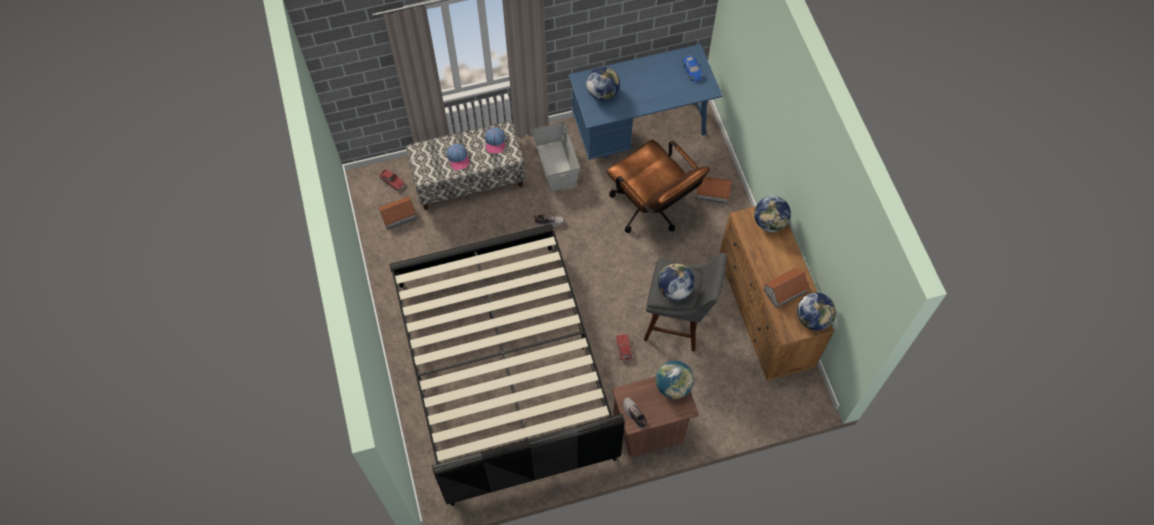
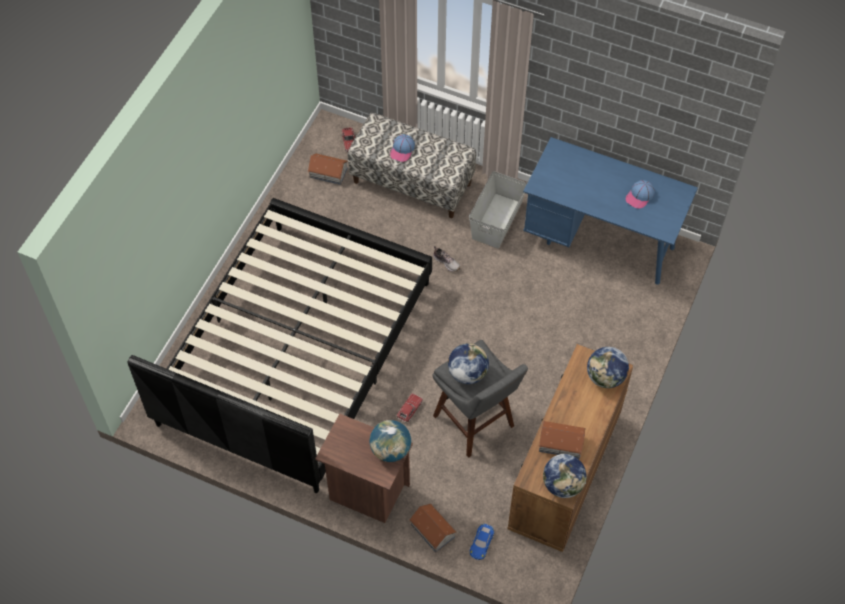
camera: 40 degrees right, 5 degrees down
cap [485,127,505,154] -> cap moved to [626,180,655,209]
globe [586,67,620,101] -> none
brown office chair [606,140,710,233] -> none
shoe [623,397,647,429] -> none
blue toy car [682,55,703,82] -> blue toy car moved to [469,524,494,560]
toy house [696,177,731,204] -> toy house moved to [409,503,457,553]

